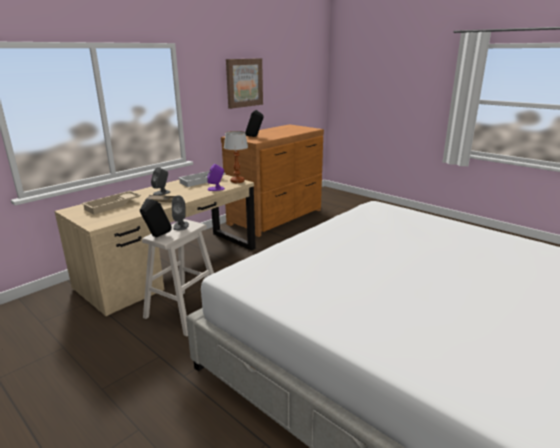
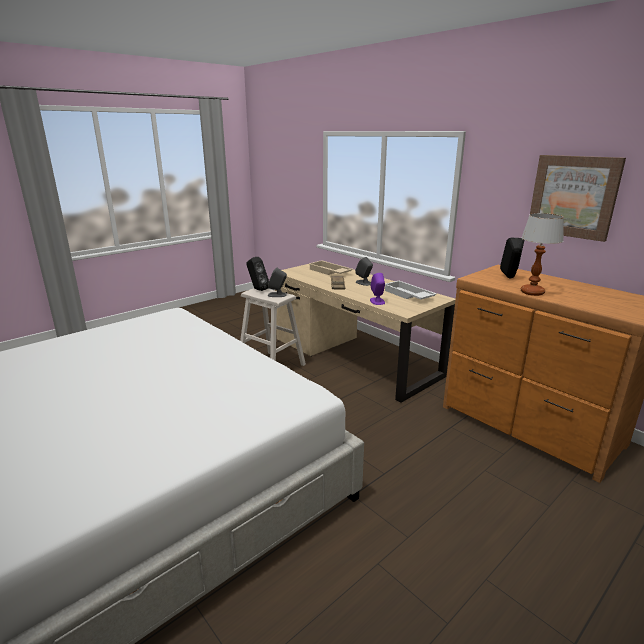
camera: 95 degrees right, 0 degrees up
table lamp [224,131,248,183] -> table lamp moved to [521,213,564,296]

